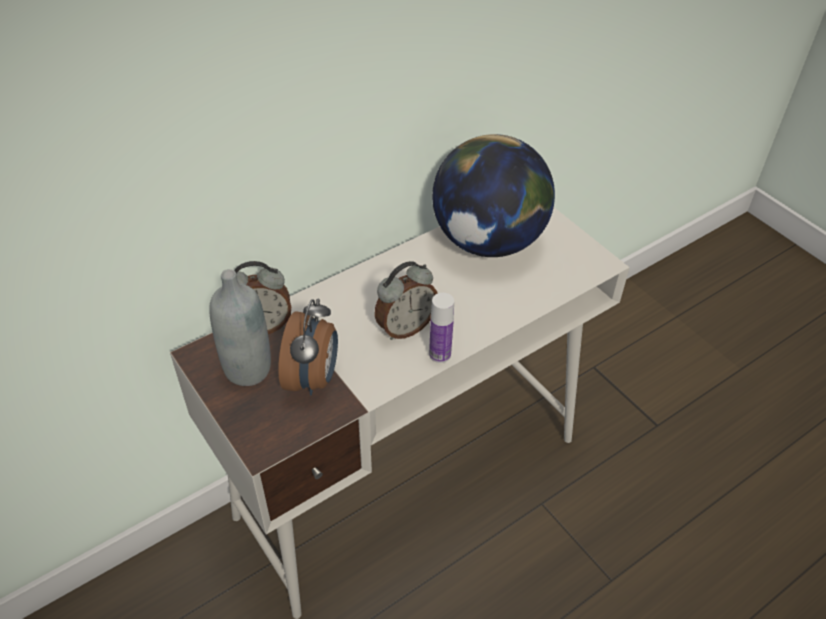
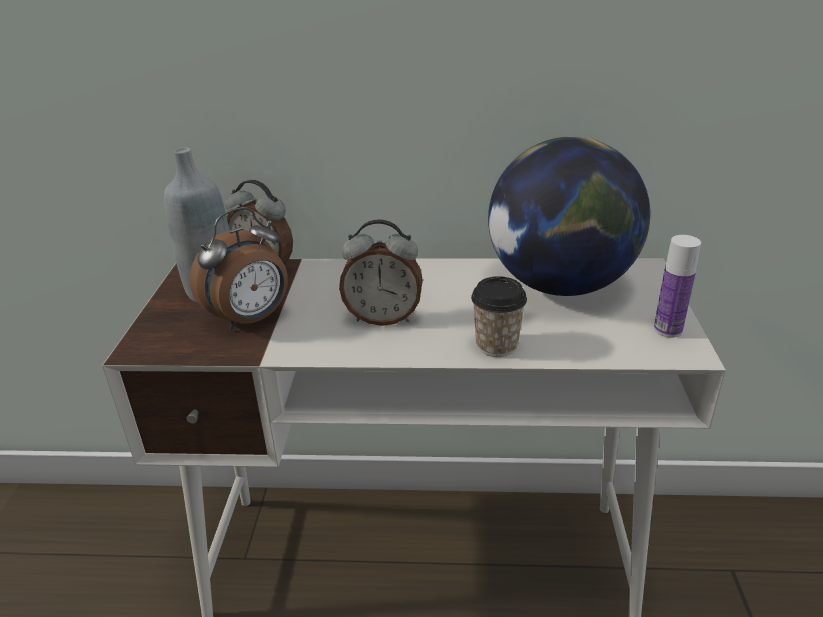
camera: 40 degrees right, 15 degrees down
bottle [429,292,454,363] -> bottle moved to [654,235,701,338]
none -> cup [471,276,527,357]

